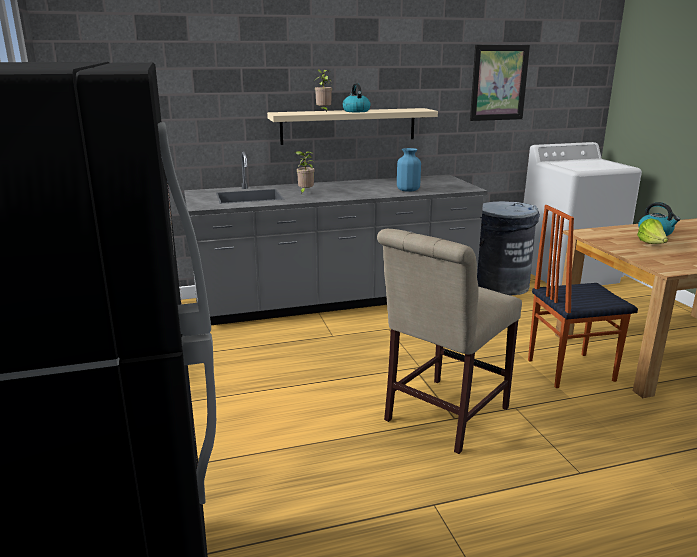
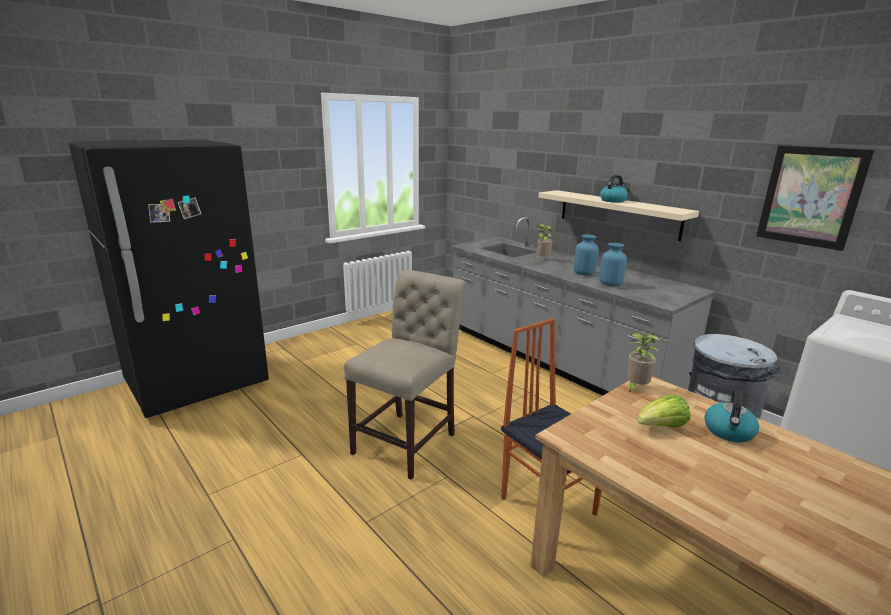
camera: 65 degrees right, 0 degrees up
potted plant [315,69,332,113] -> potted plant moved to [627,332,660,393]
beige chair [377,229,522,454] -> beige chair turned 105 degrees clockwise [344,269,466,480]
none -> blue vase [574,234,599,275]

